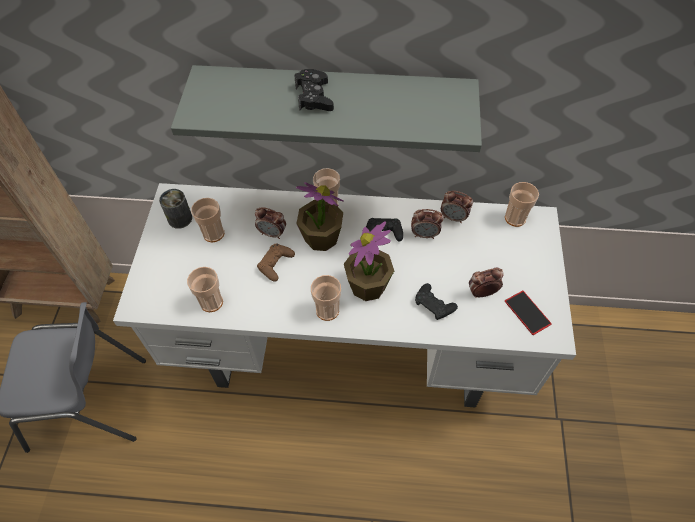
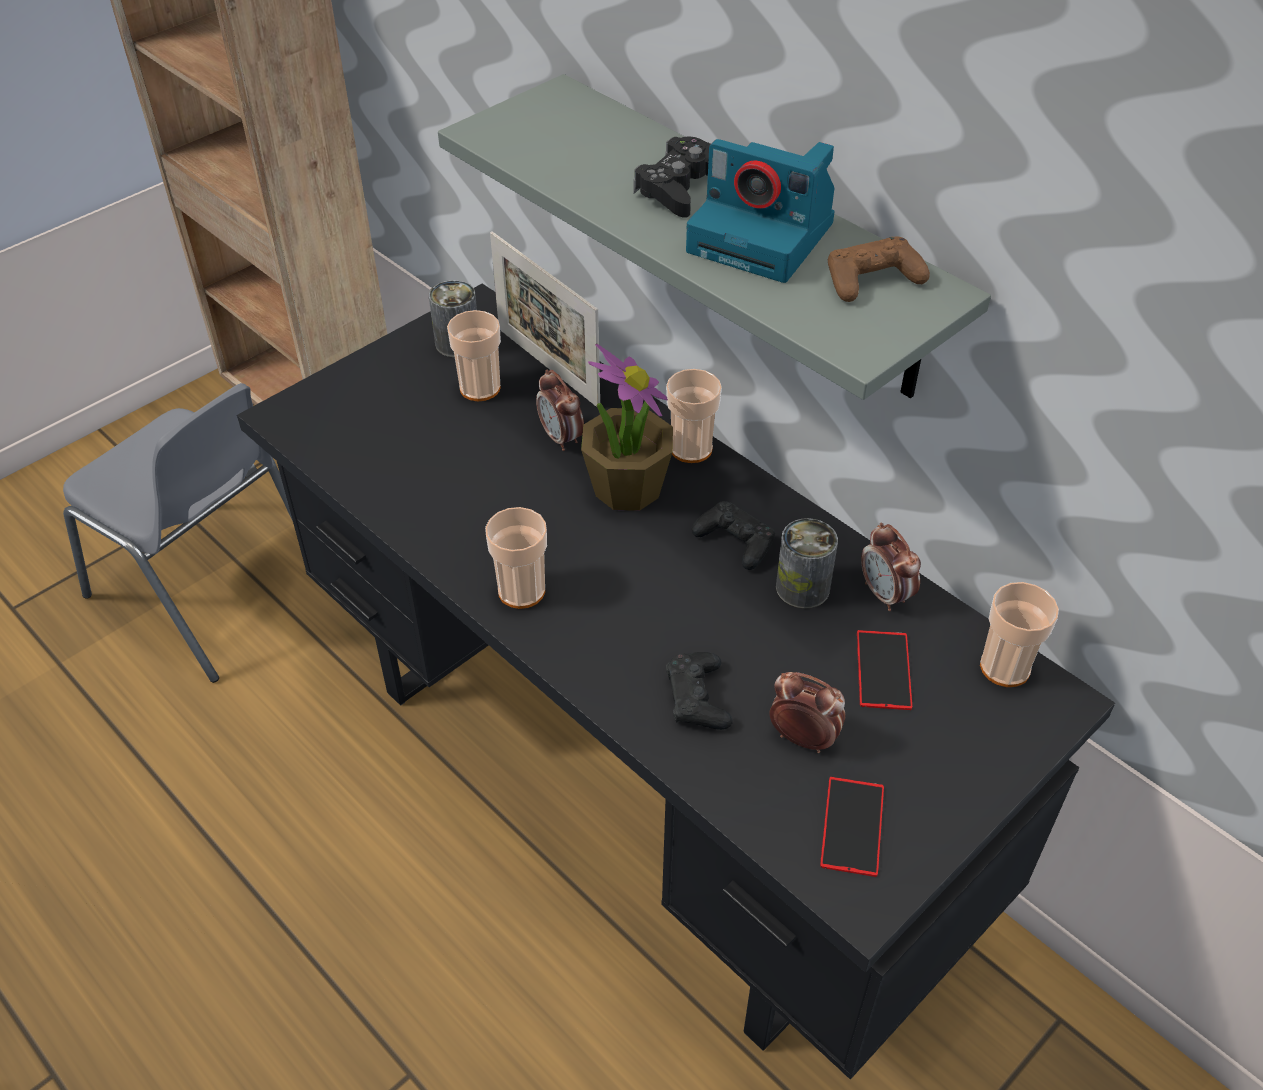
camera: 40 degrees right, 10 degrees down
white desk [113,183,576,407] -> black desk [237,283,1115,1079]
cup [187,267,223,312] -> none
brown game controller [257,244,295,282] -> brown game controller moved to [828,237,930,302]
potted plant [344,221,394,301] -> none
alarm clock [411,209,444,239] -> can [776,518,838,609]
none -> picture frame [490,231,600,407]
none -> camera [686,139,835,283]
none -> phone [857,630,912,710]

